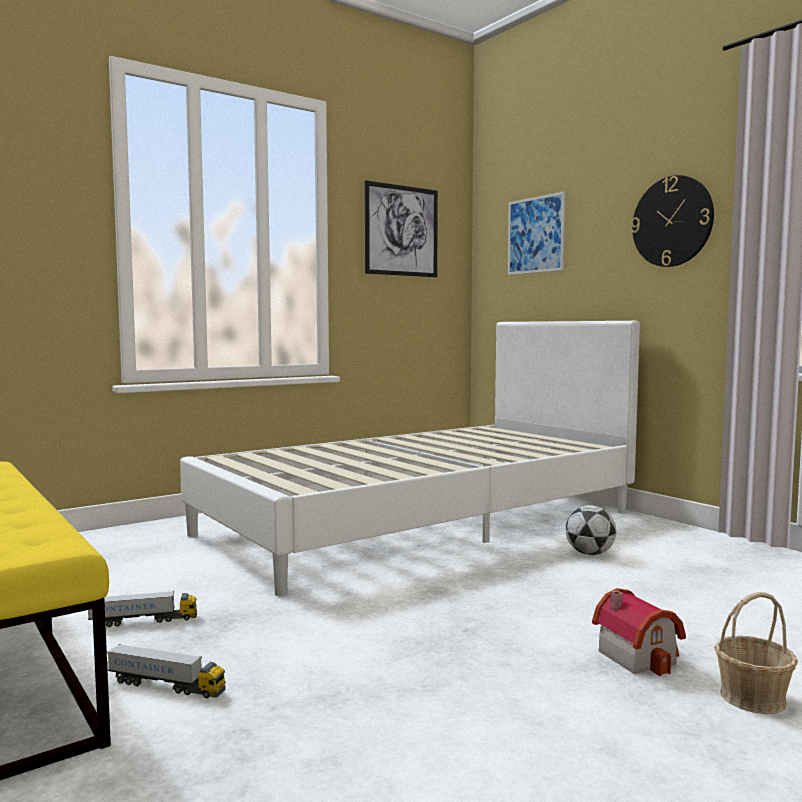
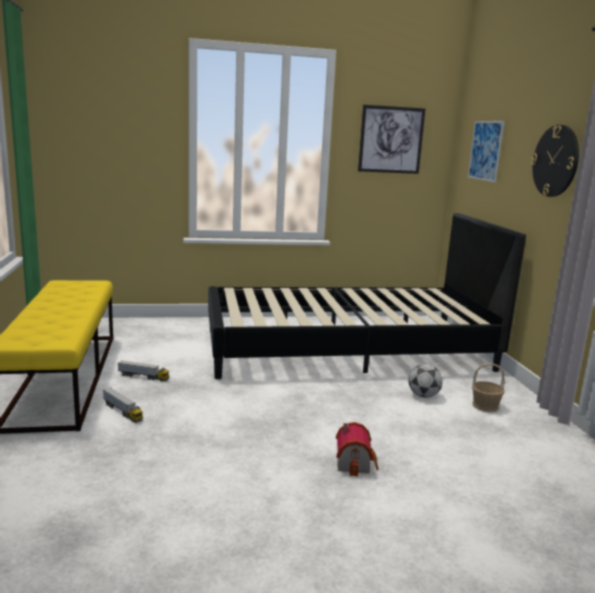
camera: 25 degrees right, 10 degrees up
white bed [180,321,640,596] -> black bed [208,213,526,379]
basket [714,592,798,714] -> basket moved to [472,363,505,412]

